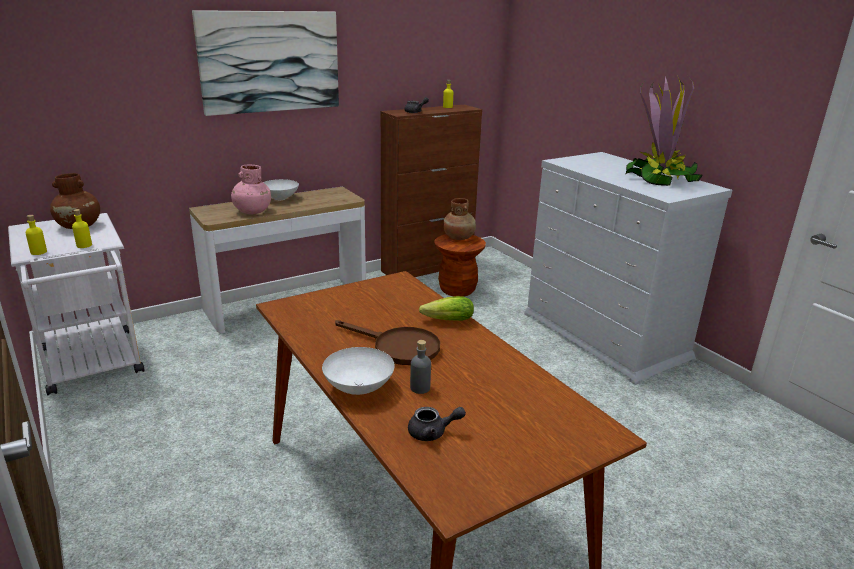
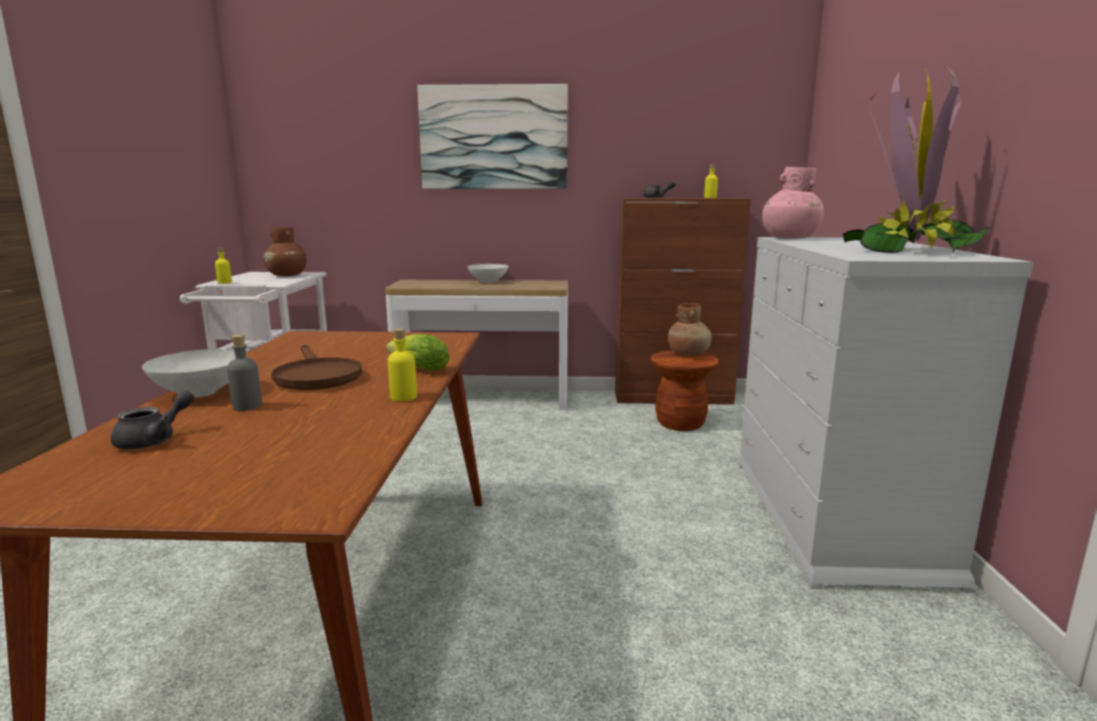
camera: 35 degrees right, 10 degrees down
yellow bottle [72,209,92,248] -> yellow bottle moved to [388,328,417,401]
pink vase [231,164,271,214] -> pink vase moved to [762,167,824,239]
grey teapot [408,407,466,441] -> grey teapot turned 90 degrees counterclockwise [111,390,194,449]

